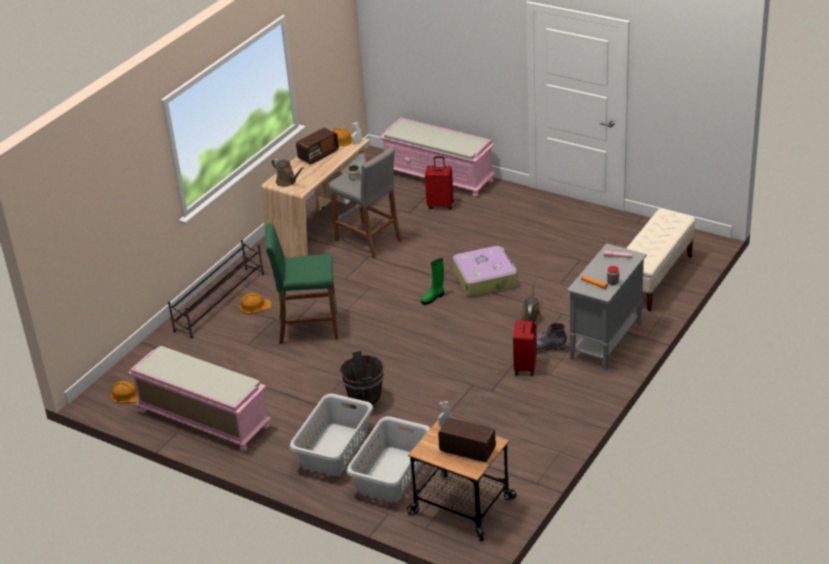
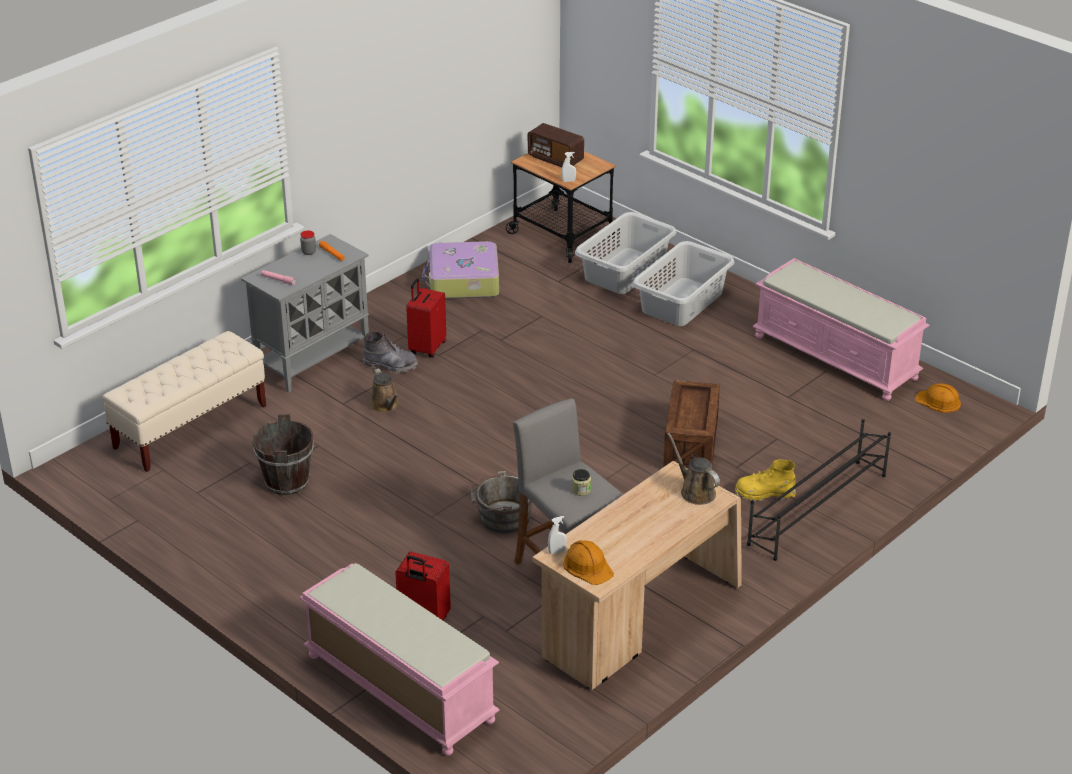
camera: 170 degrees left, 0 degrees up
orange hard hat [239,293,271,314] -> yellow boot [735,460,796,502]
green stool [265,223,338,344] -> crate [664,380,719,468]
radio [296,128,339,164] -> none
brown bucket [340,350,385,408] -> brown bucket moved to [253,414,314,495]
green boot [421,258,444,305] -> none
suitcase [453,246,517,297] -> suitcase moved to [422,241,499,299]
brown watering can [520,278,542,325] -> brown watering can turned 45 degrees counterclockwise [370,368,399,413]
none -> grey bucket [470,471,532,533]

